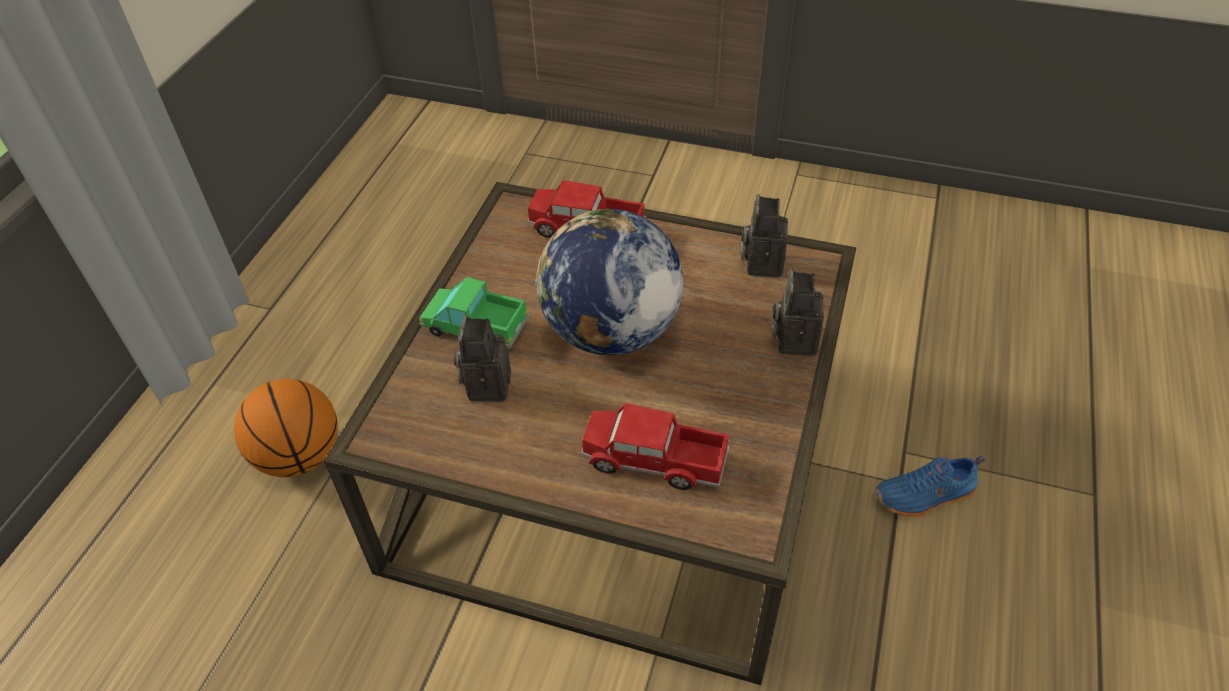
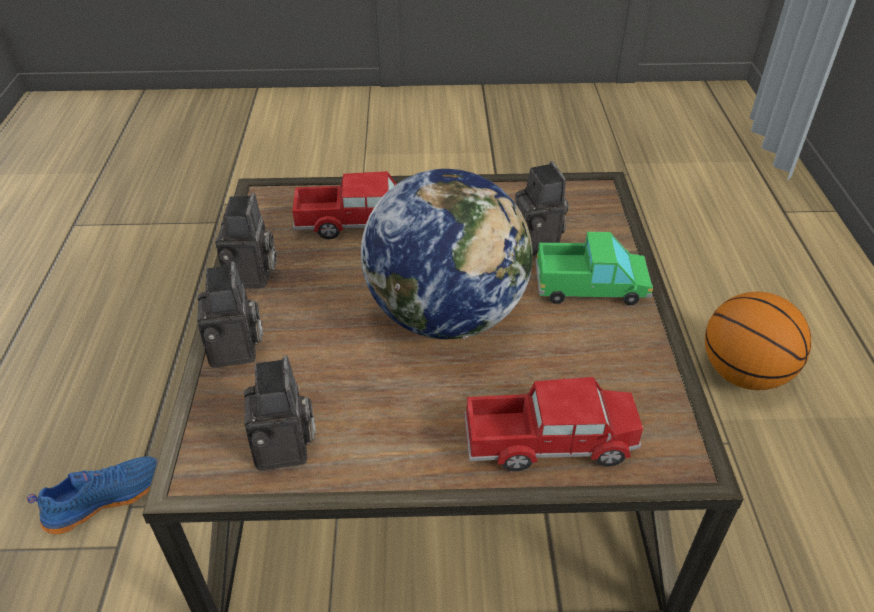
camera: 160 degrees right, 5 degrees down
none -> camera [215,193,277,288]

